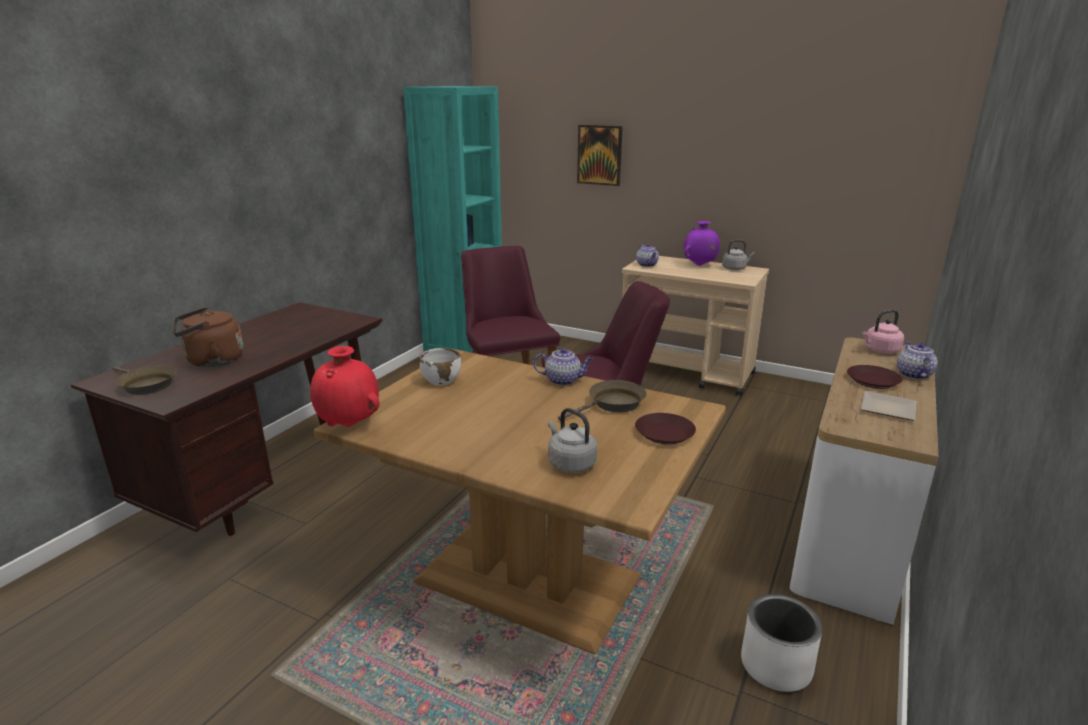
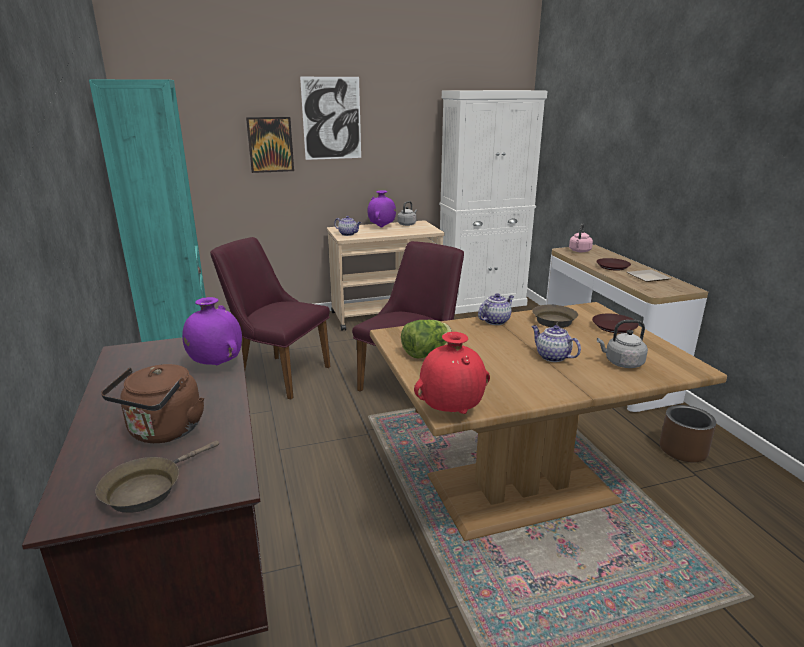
camera: 45 degrees left, 0 degrees up
brown frying pan [113,366,176,395] -> brown frying pan turned 135 degrees clockwise [95,440,219,513]
white bowl [419,348,461,386] -> lettuce [401,320,452,358]
white planter [741,594,822,692] -> brown planter [659,405,716,462]
teapot [897,341,938,380] -> teapot moved to [531,325,581,362]
none -> purple vase [182,297,242,365]
none -> picture [300,77,361,160]
none -> white cabinet [439,90,548,314]

